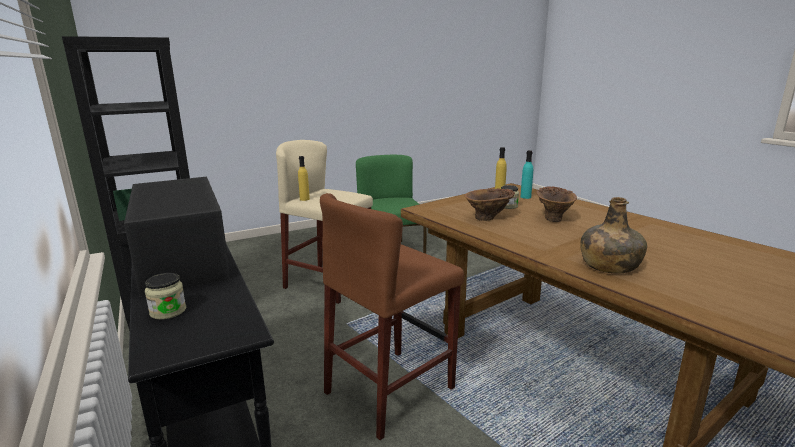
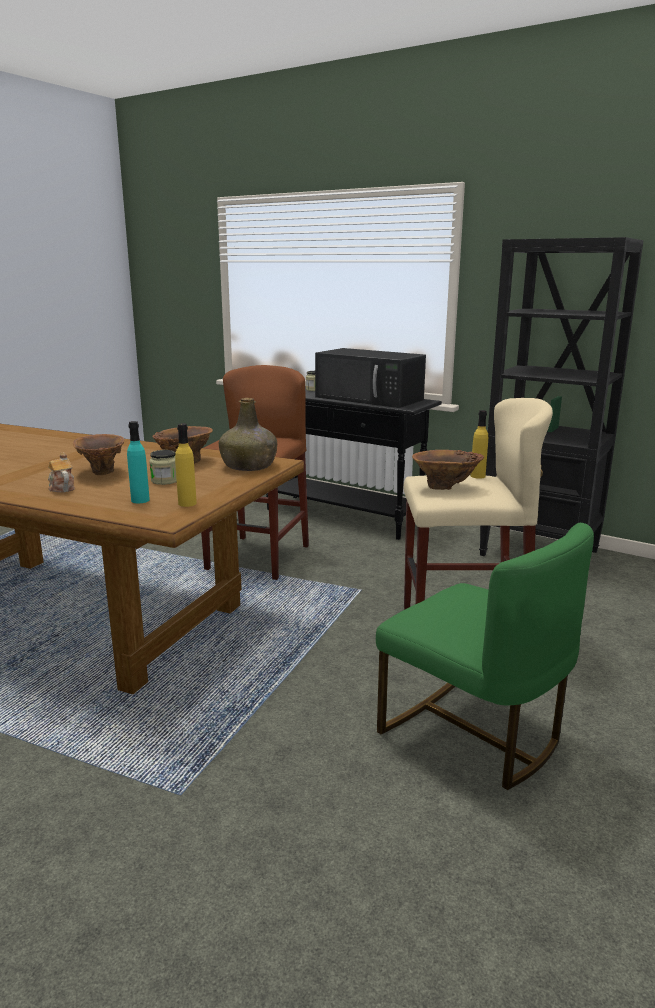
camera: 150 degrees right, 0 degrees up
green bottle [580,197,647,273] -> green bottle moved to [219,398,277,471]
none -> teapot [48,452,75,492]
none -> brown vase [412,450,484,490]

